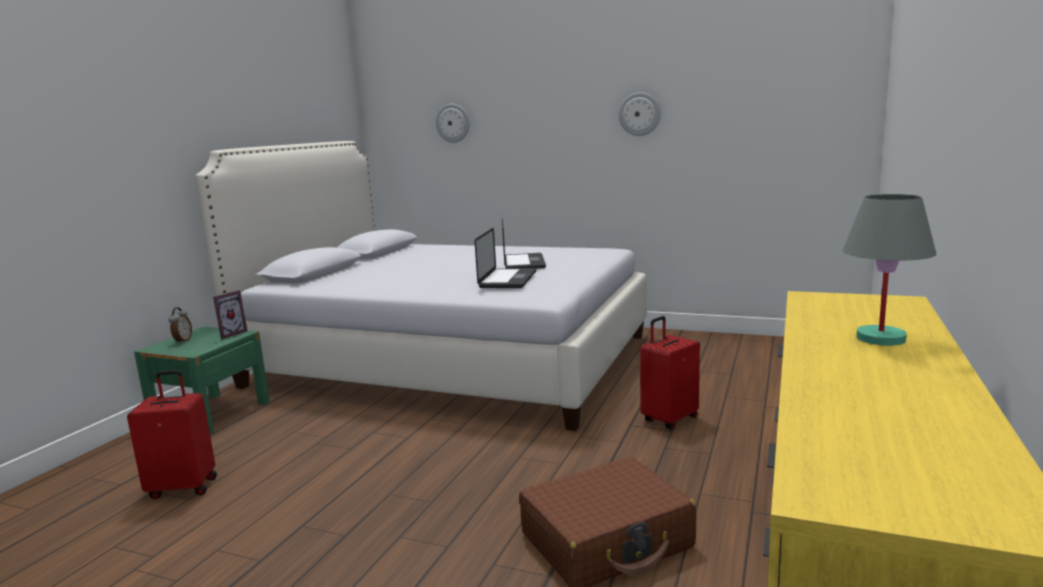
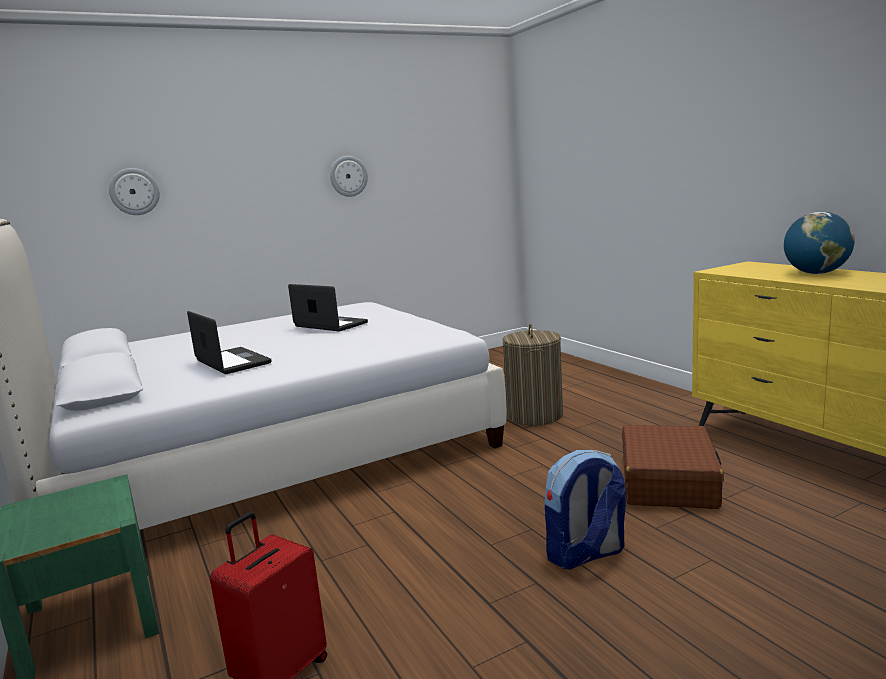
camera: 50 degrees left, 0 degrees up
alarm clock [168,307,192,344] -> none
picture frame [213,290,247,339] -> none
laptop [475,228,536,288] -> laptop moved to [187,311,272,374]
red suitcase [640,316,700,430] -> laundry basket [502,324,563,426]
grey table lamp [843,194,936,346] -> globe [784,212,855,274]
none -> backpack [545,450,626,570]

